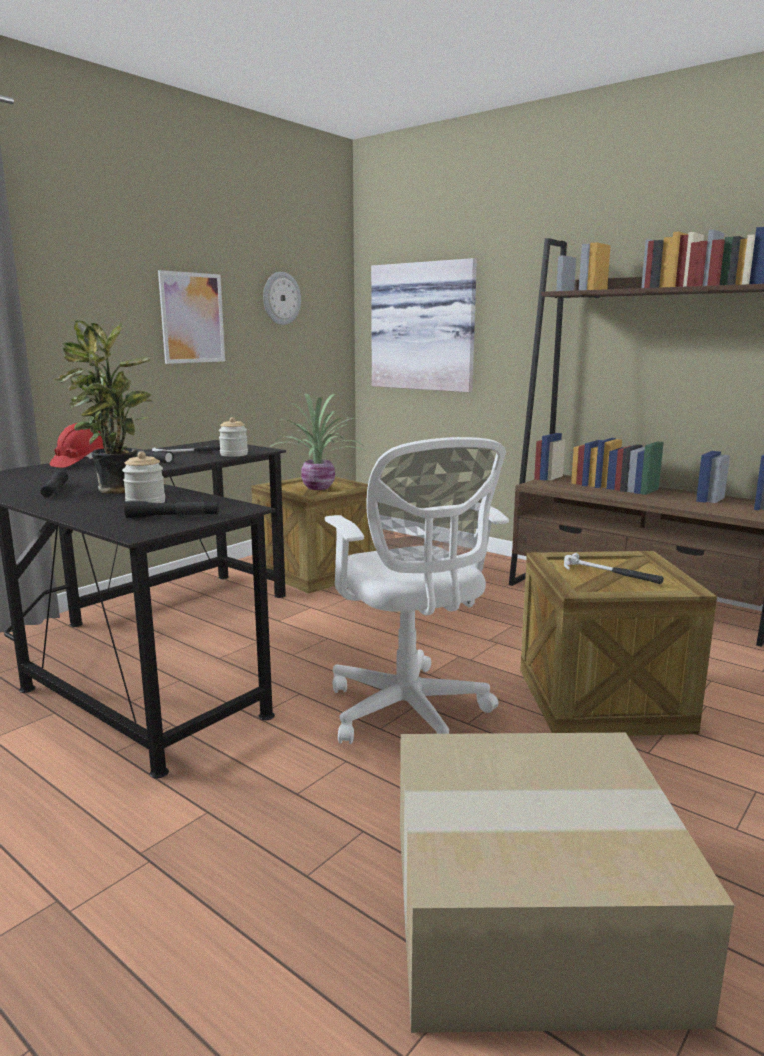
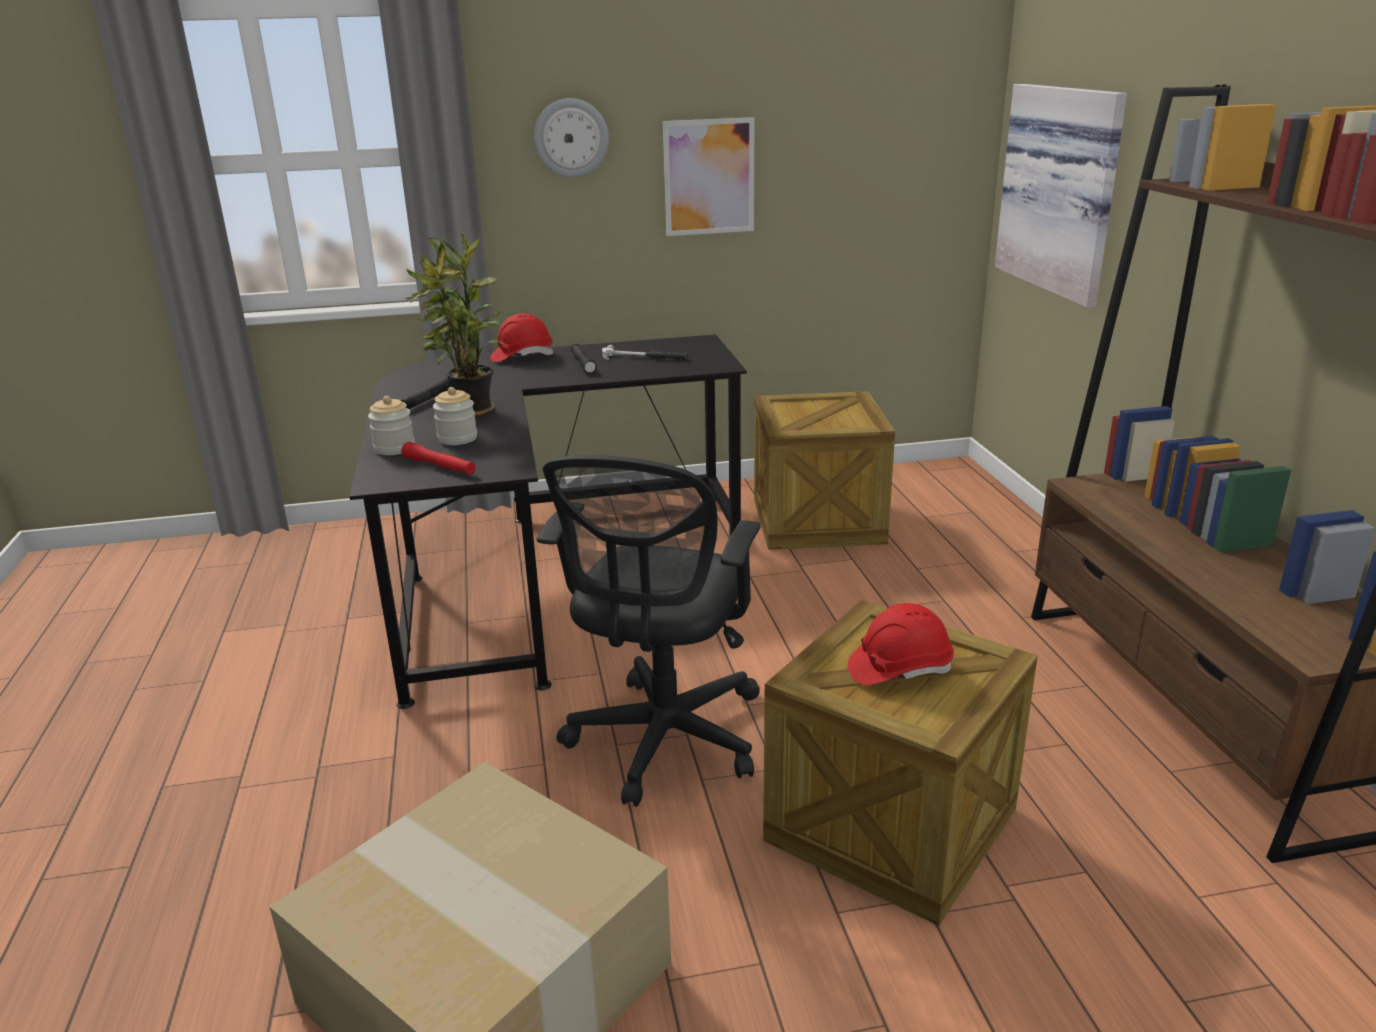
camera: 40 degrees right, 10 degrees up
black flashlight [124,501,219,518] -> red flashlight [401,442,476,475]
jar [219,417,248,457] -> jar moved to [368,396,415,455]
wall clock [263,272,301,325] -> wall clock moved to [534,98,609,177]
potted plant [269,393,365,490] -> none
white office chair [325,437,509,744] -> black office chair [537,455,761,807]
hammer [564,553,664,584] -> red hard hat [848,603,954,685]

